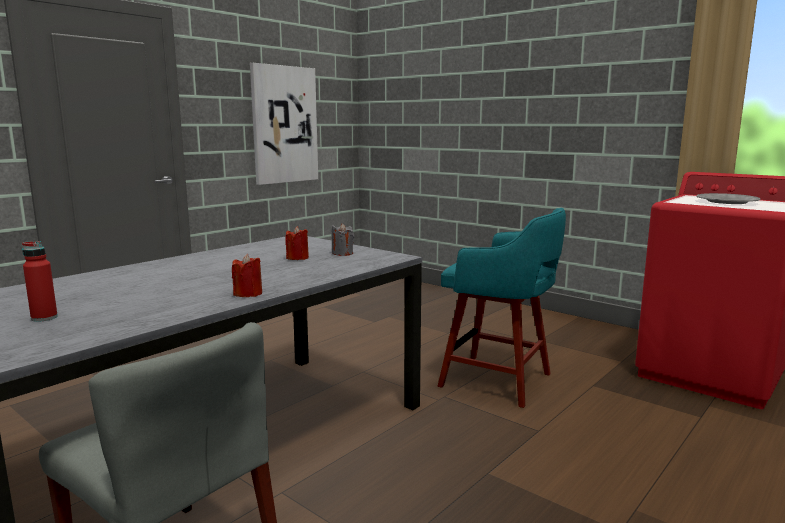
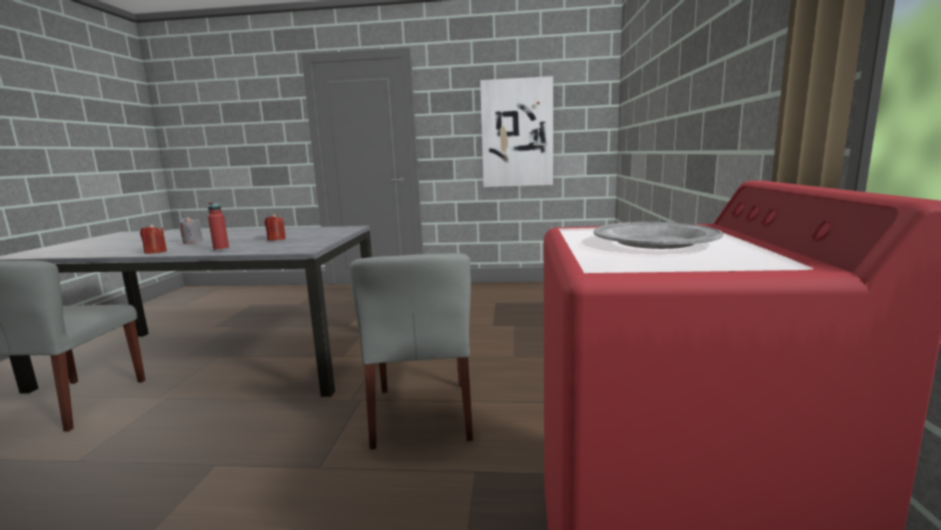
camera: 55 degrees right, 0 degrees up
red bottle [22,241,58,322] -> red bottle moved to [208,202,229,251]
grey candle [332,223,354,256] -> grey candle moved to [178,217,203,244]
turquoise stool [438,208,566,408] -> grey chair [350,253,473,449]

